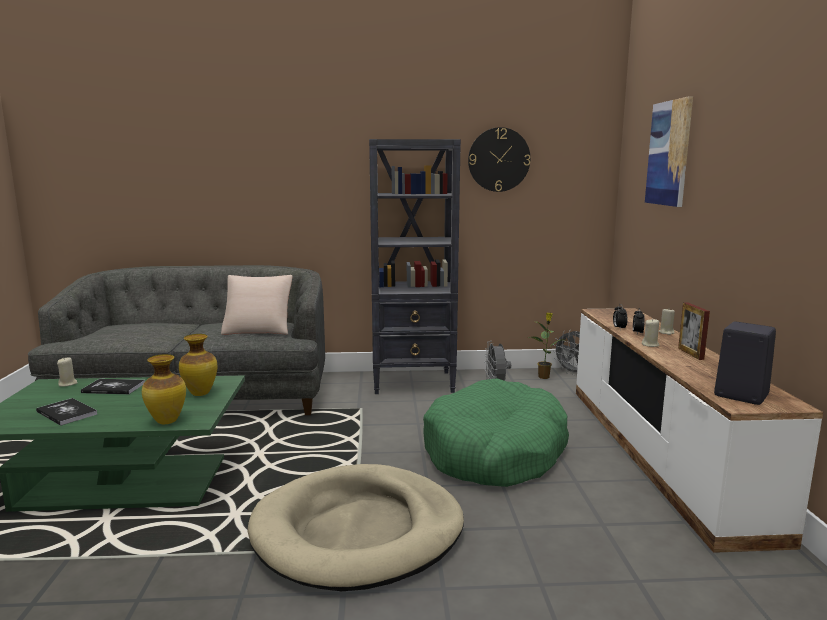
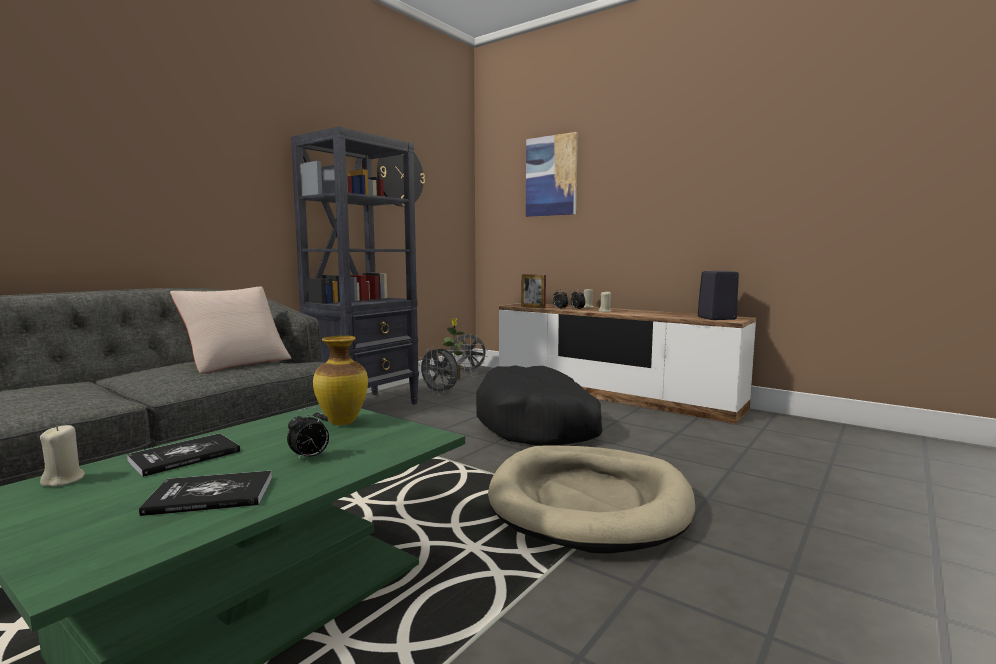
camera: 50 degrees left, 5 degrees down
vase [142,354,186,424] -> none
green dog bed [423,378,569,487] -> black dog bed [476,365,603,446]
picture frame [678,302,710,360] -> picture frame moved to [521,274,546,308]
none -> alarm clock [287,407,329,461]

